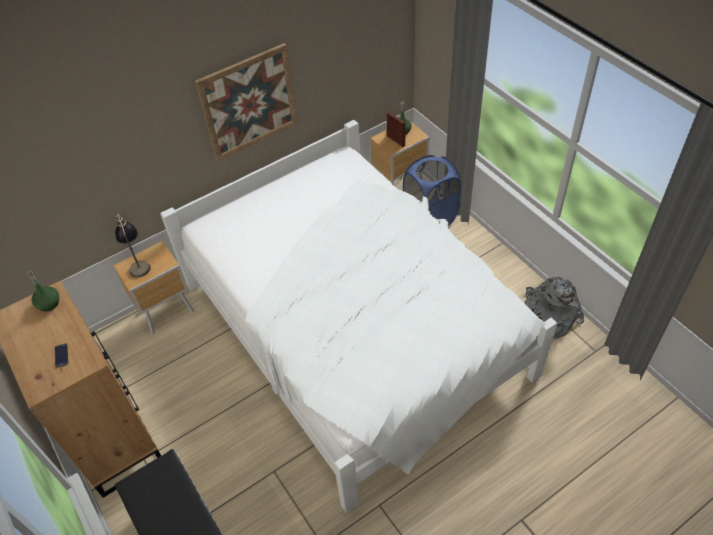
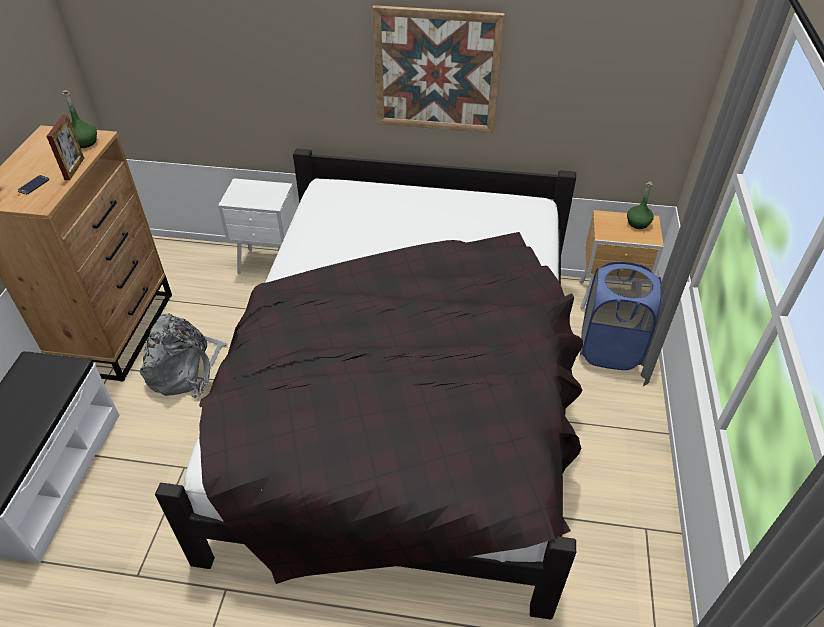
camera: 40 degrees right, 5 degrees down
table lamp [113,214,151,278] -> none
brown nightstand [113,241,194,335] -> white nightstand [218,178,296,274]
white bed [160,120,558,513] -> black bed [155,148,583,620]
picture frame [387,111,405,147] -> picture frame moved to [46,115,84,180]
grey backpack [524,277,584,338] -> grey backpack moved to [139,313,228,399]

